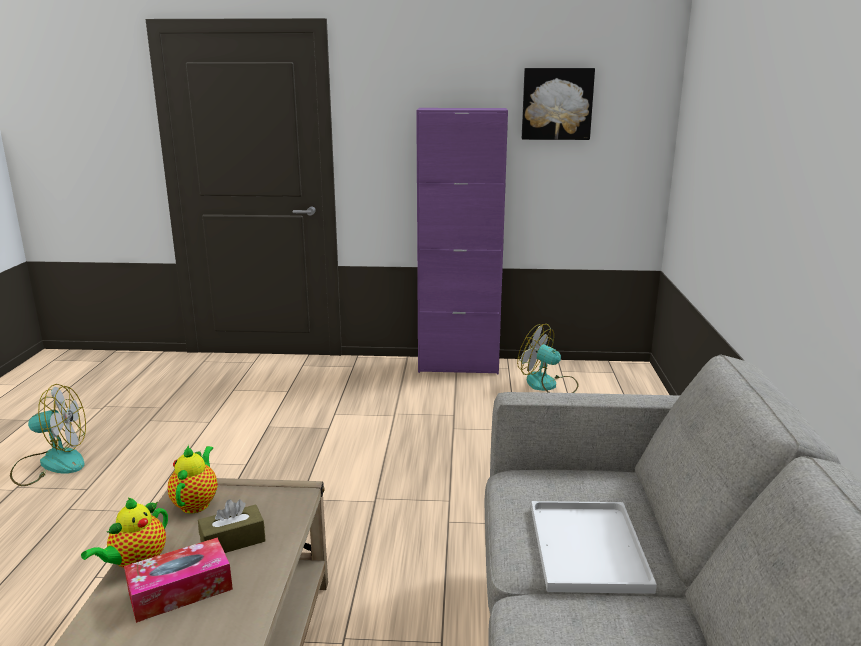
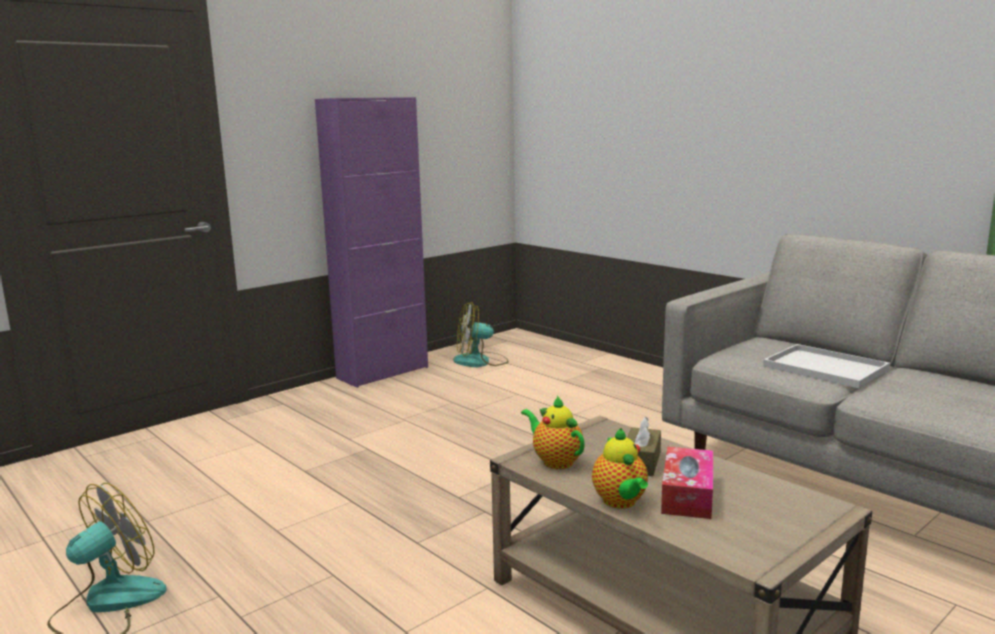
camera: 45 degrees left, 5 degrees down
picture [522,68,595,140] -> none

